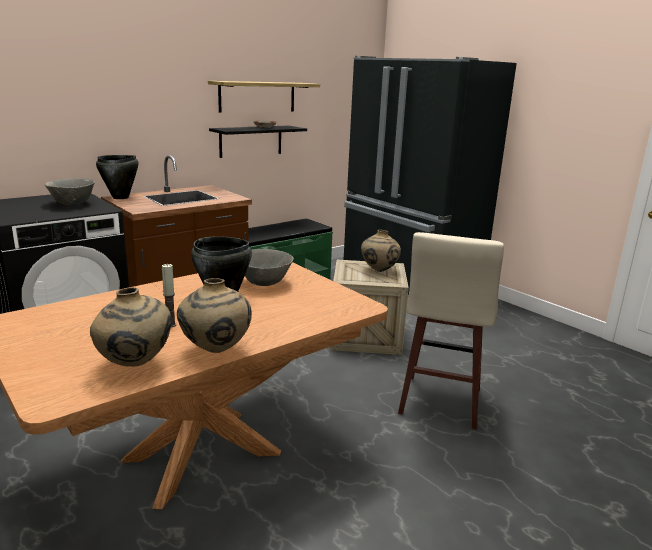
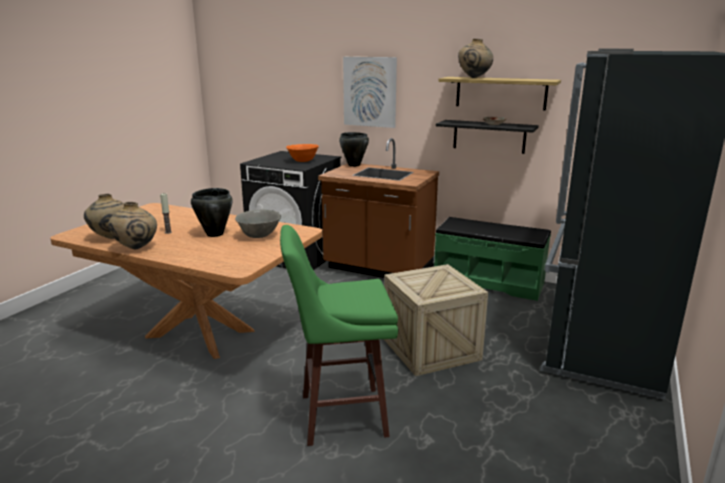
camera: 65 degrees right, 0 degrees up
grey bowl [44,178,95,205] -> orange bowl [286,144,319,162]
beige vase [361,229,401,272] -> beige vase moved to [458,39,493,78]
beige stool [398,232,504,430] -> green stool [280,225,398,446]
none -> picture [343,57,397,128]

